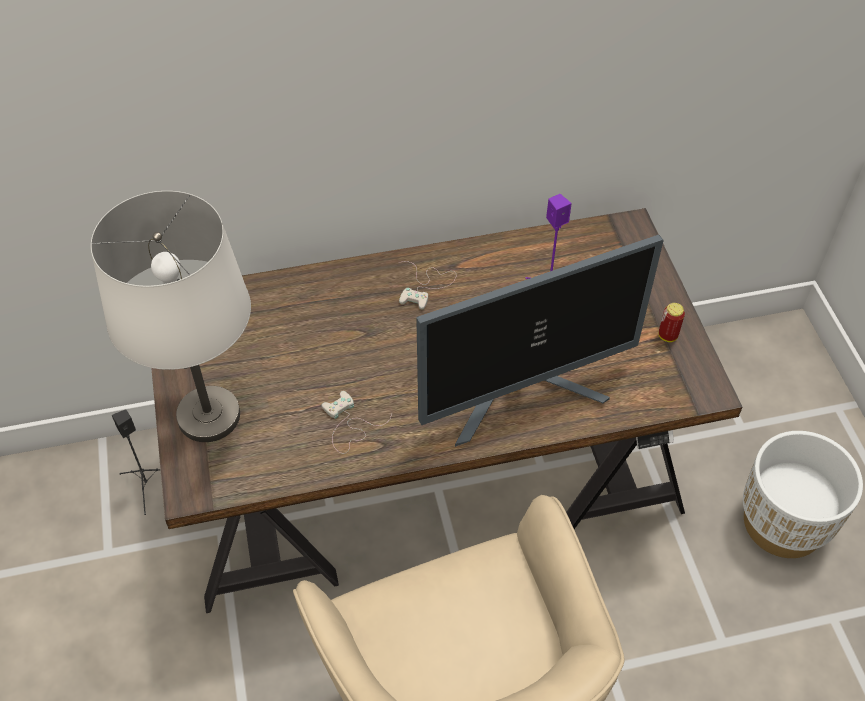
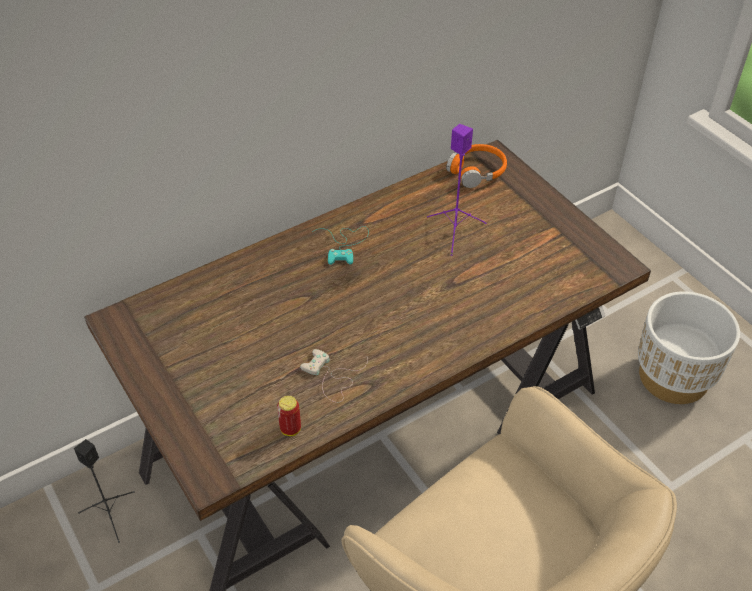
camera: 20 degrees left, 5 degrees down
white table lamp [91,191,251,442] -> none
white game controller [399,261,456,310] -> turquoise game controller [312,226,369,265]
monitor [416,235,664,447] -> none
can [659,303,685,342] -> can moved to [277,396,301,436]
none -> orange headphones [446,144,507,188]

